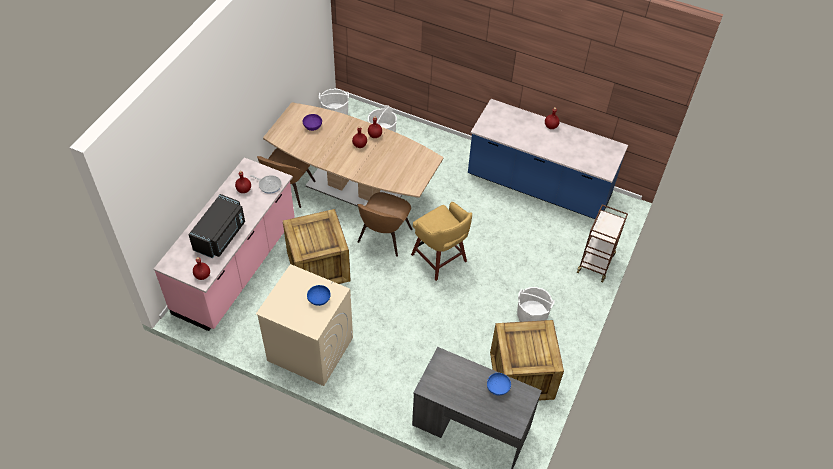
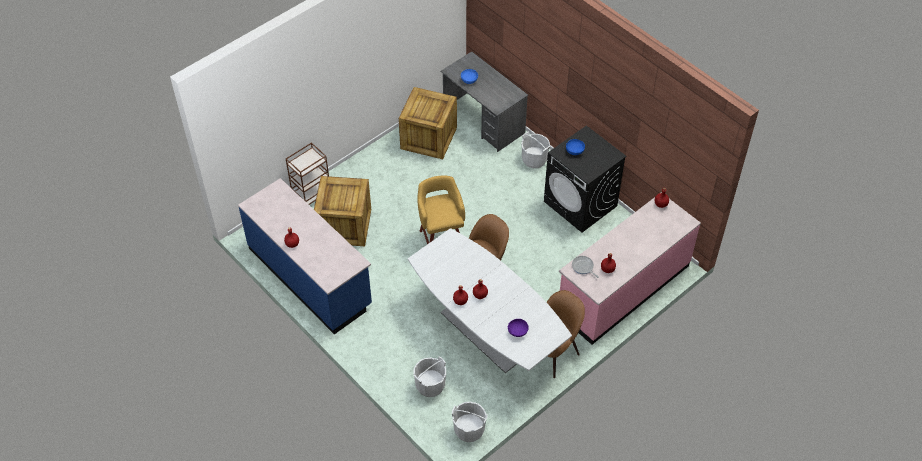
camera: 155 degrees left, 0 degrees up
black microwave [188,194,245,258] -> none
beige washing machine [256,264,353,386] -> black washing machine [544,125,627,233]
brown dining table [263,103,444,207] -> white dining table [408,228,572,373]
crate [283,209,351,284] -> crate moved to [314,176,371,246]
white bucket [517,287,555,322] -> white bucket moved to [521,131,550,168]

